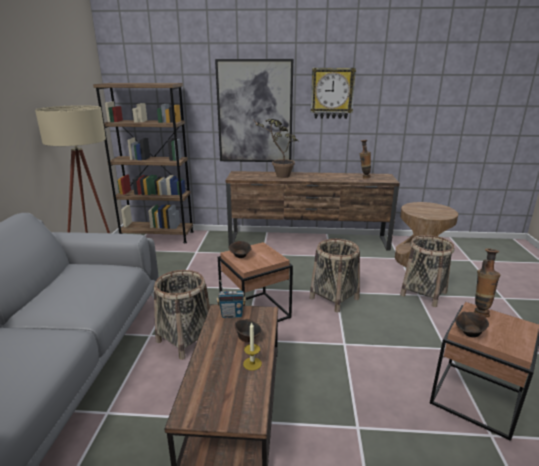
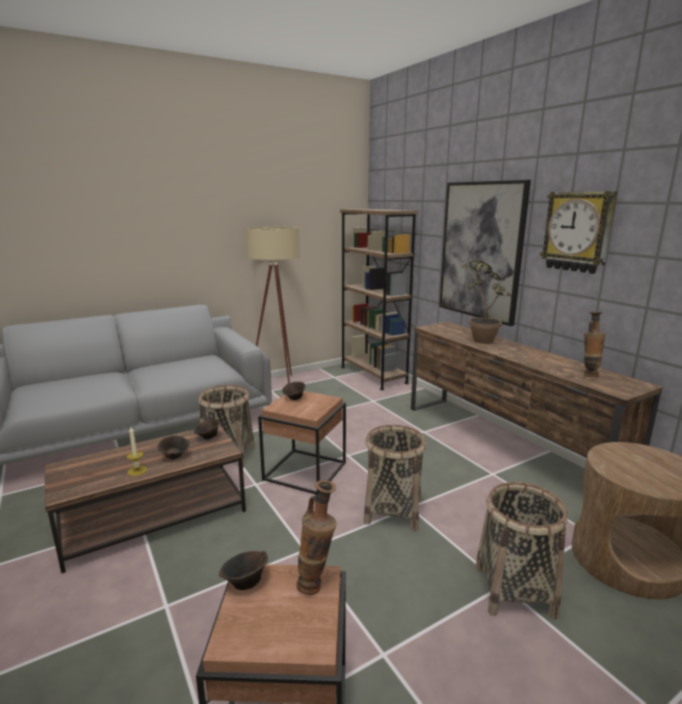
camera: 55 degrees right, 5 degrees down
radio [216,280,246,318] -> brown bowl [194,419,220,440]

